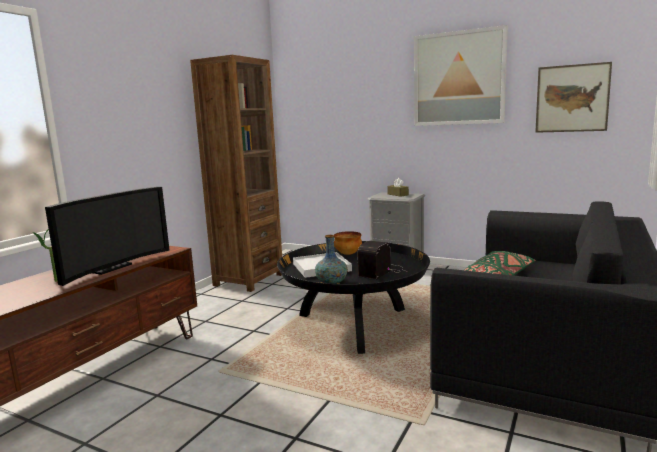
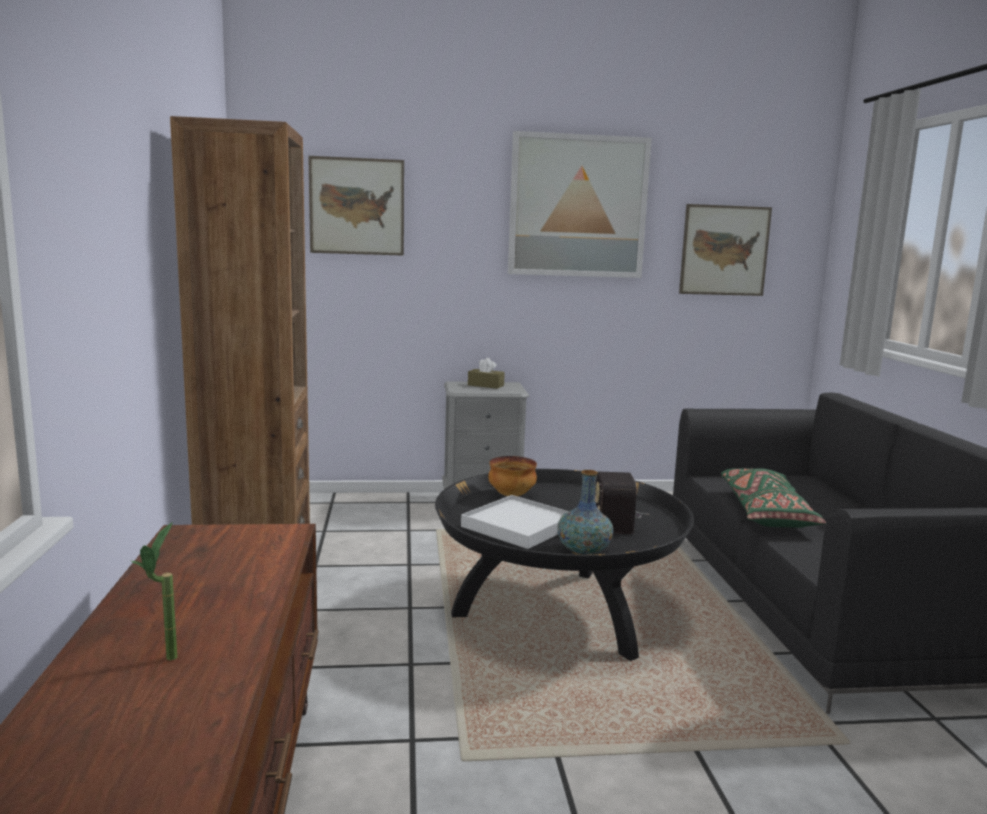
camera: 35 degrees left, 0 degrees up
television [45,187,170,286] -> none
none -> picture [308,156,404,256]

